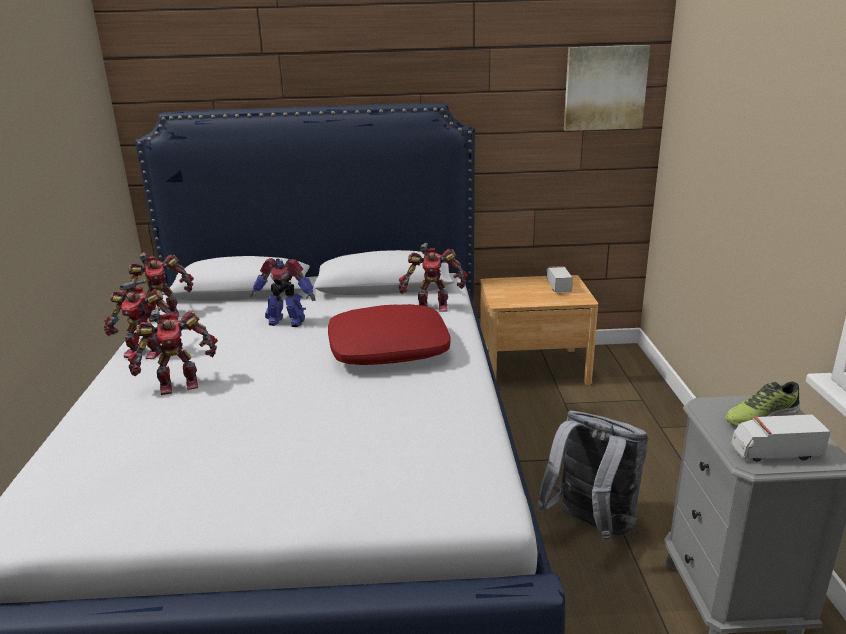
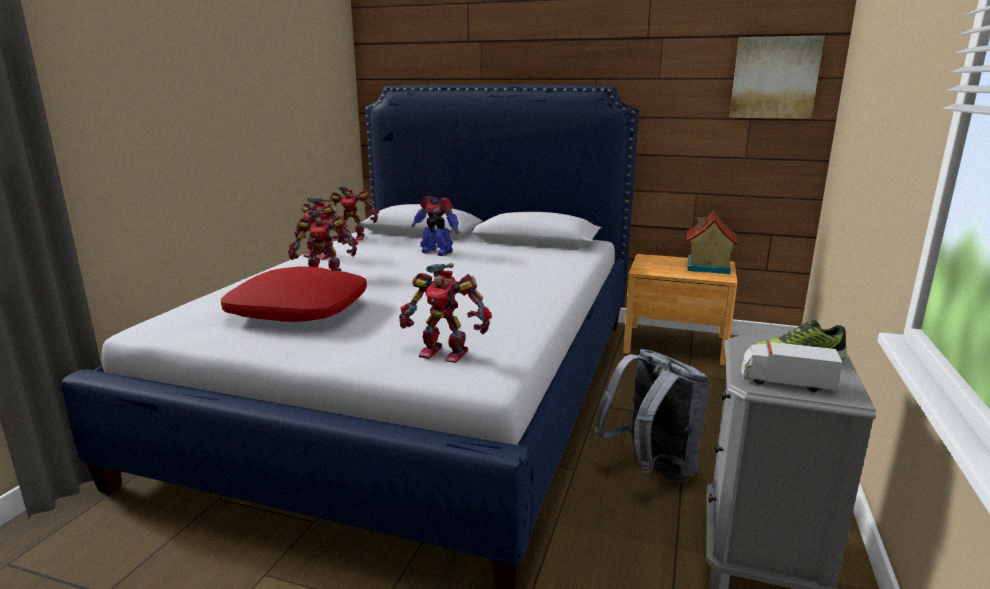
camera: 20 degrees right, 5 degrees down
red pillow [328,304,451,365] -> red pillow moved to [221,267,367,322]
toy robot [399,243,468,312] -> toy robot moved to [399,263,492,363]
toy truck [546,266,573,292] -> toy house [687,210,738,274]

